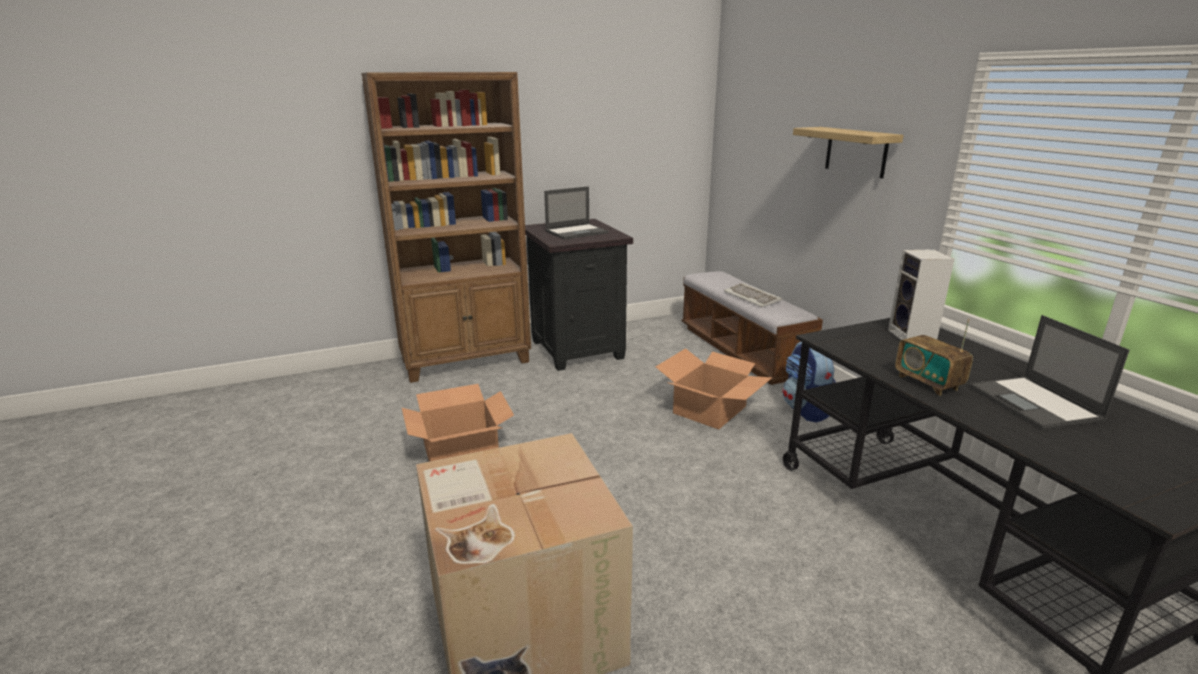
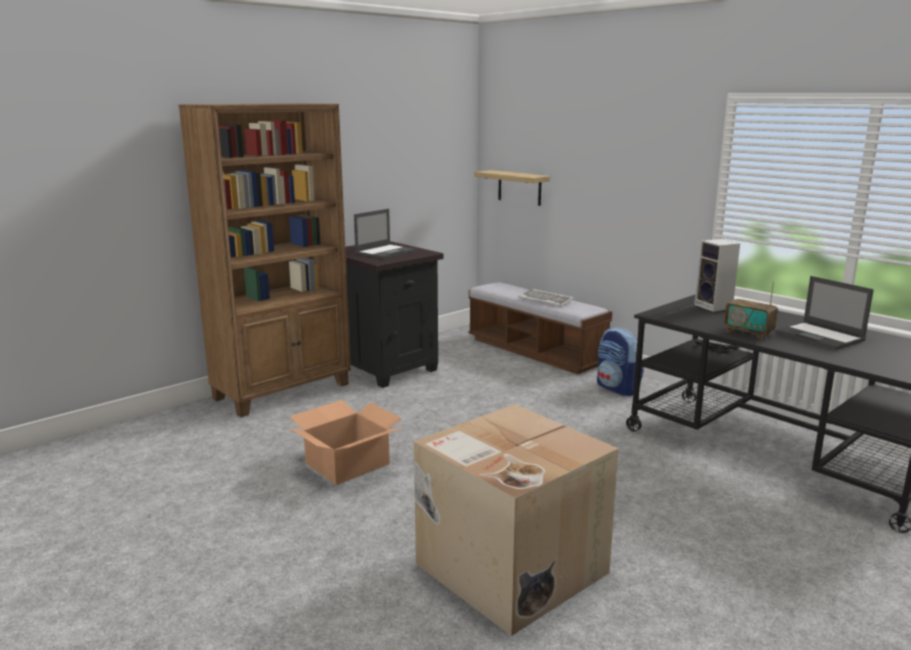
camera: 20 degrees left, 5 degrees down
cardboard box [656,348,772,429] -> none
shelf [793,127,904,179] -> shelf moved to [474,170,550,206]

